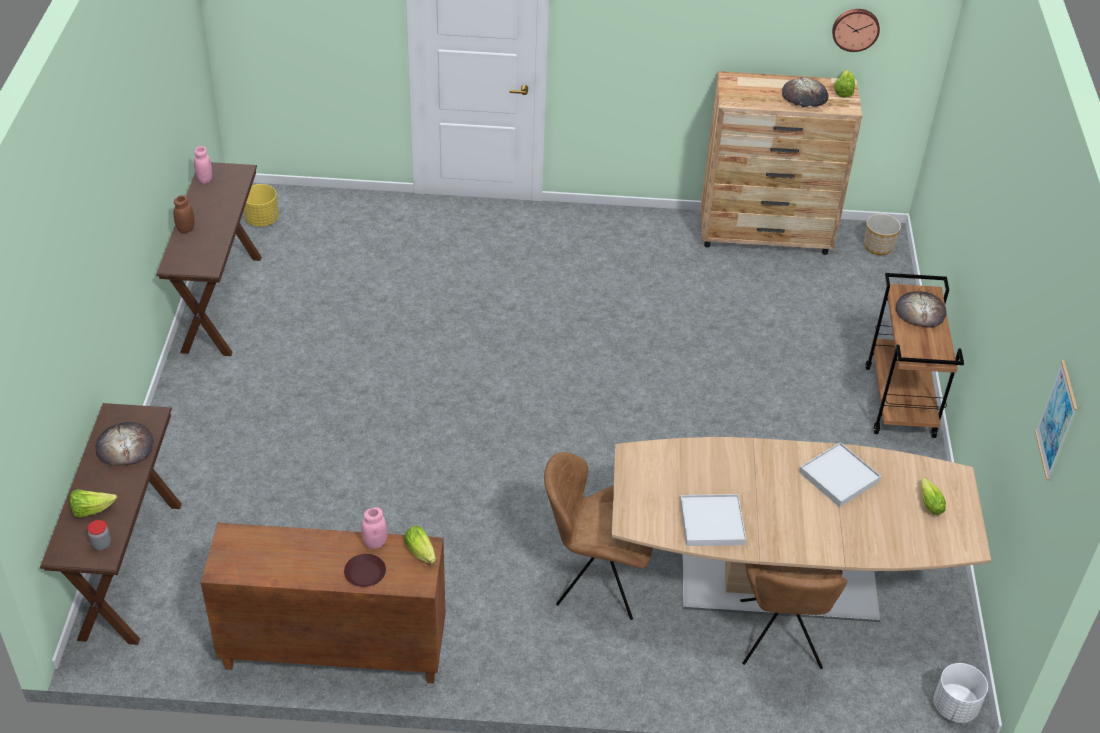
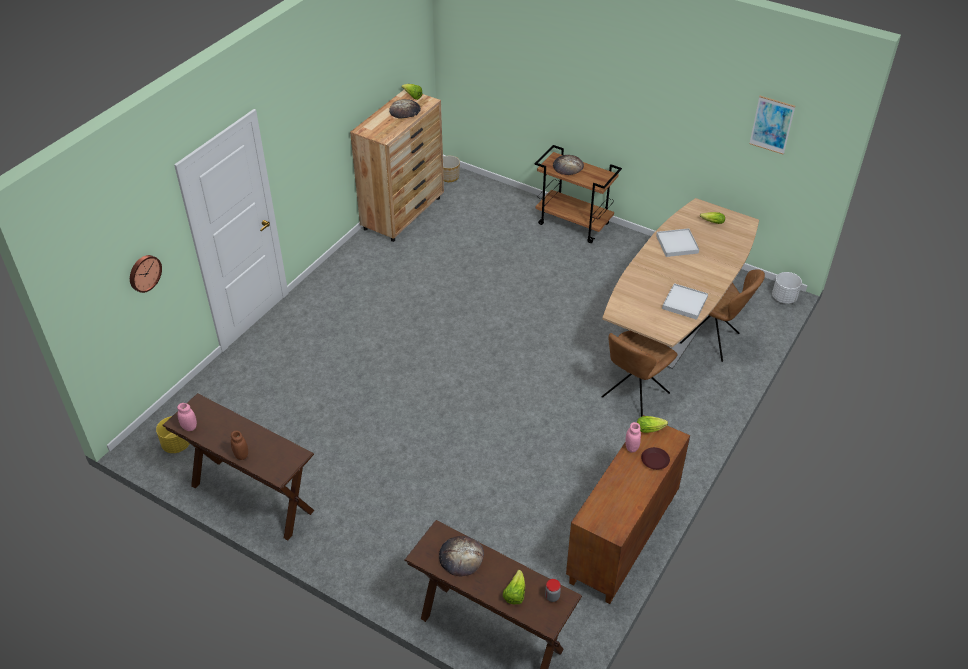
camera: 60 degrees left, 0 degrees up
wall clock [832,9,880,52] -> wall clock moved to [130,255,162,293]

